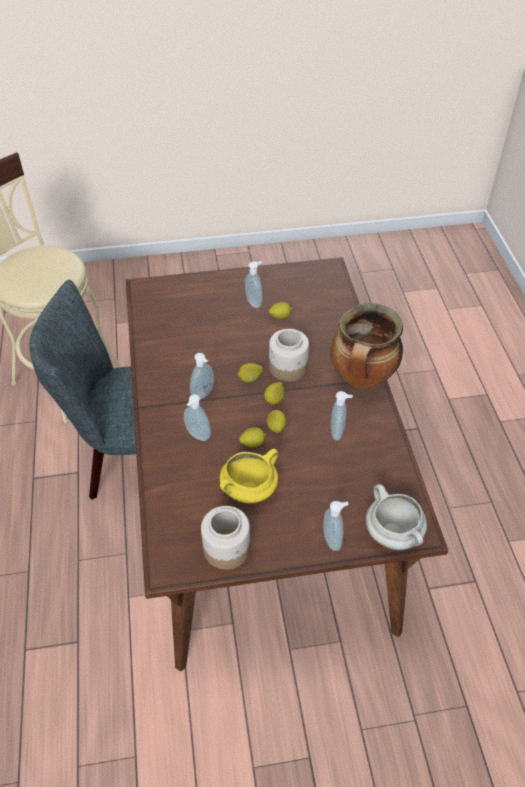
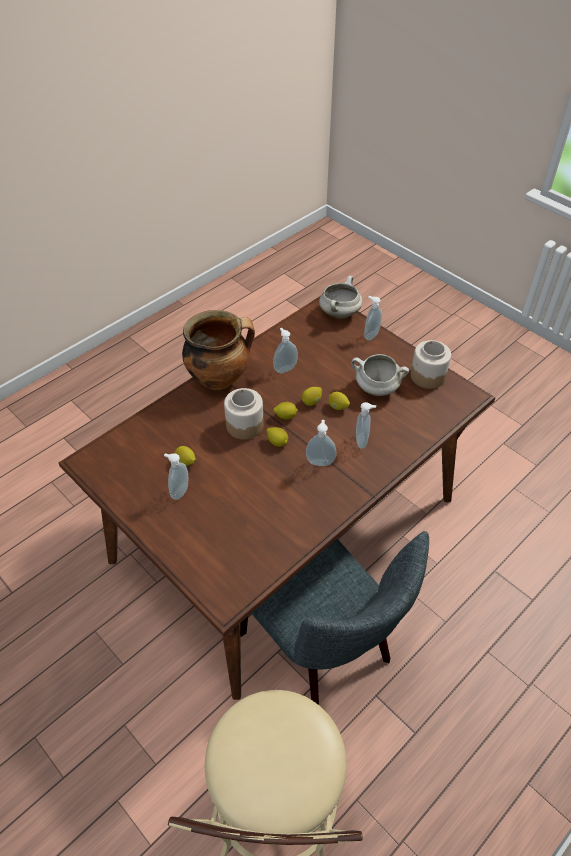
camera: 125 degrees left, 0 degrees up
yellow cooking pot [220,449,278,504] -> white cooking pot [351,354,409,396]

